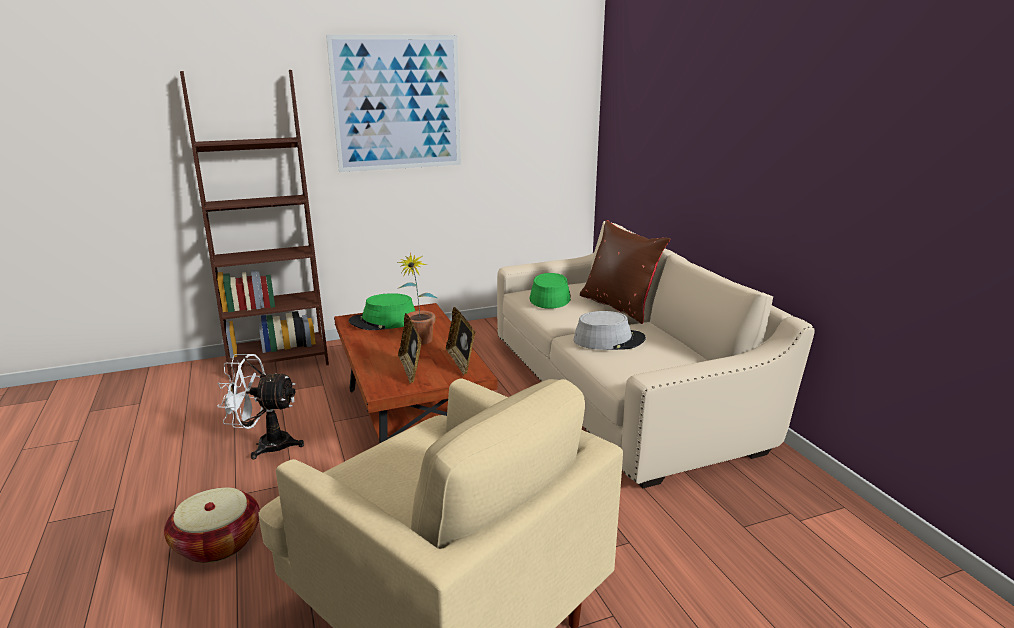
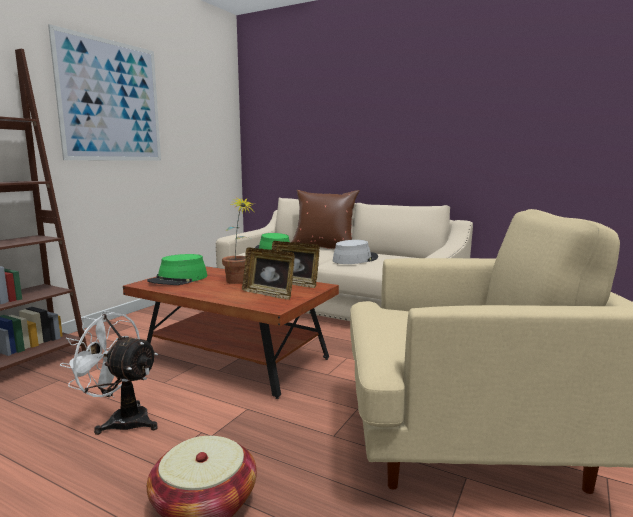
camera: 40 degrees left, 10 degrees down
white fan [217,354,304,460] -> white fan turned 60 degrees clockwise [60,311,158,435]

